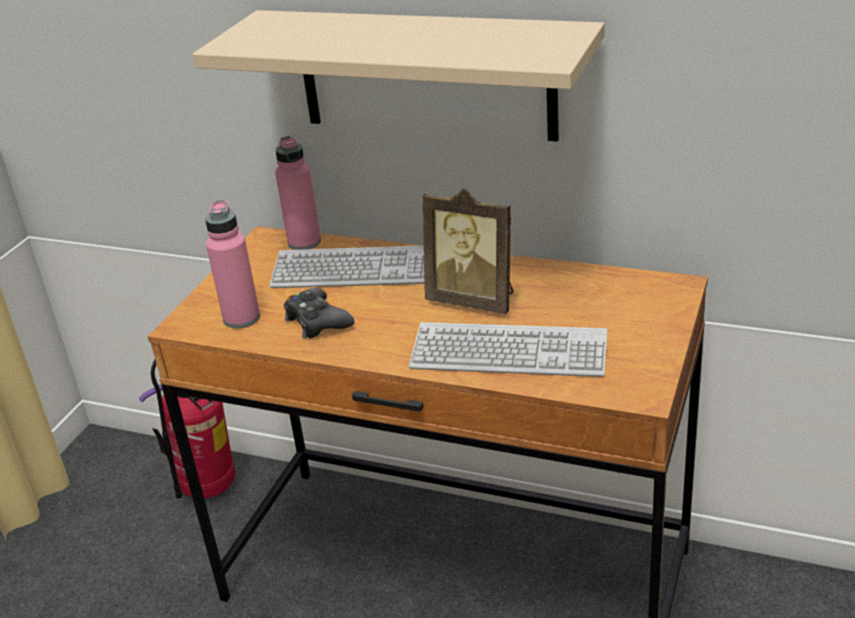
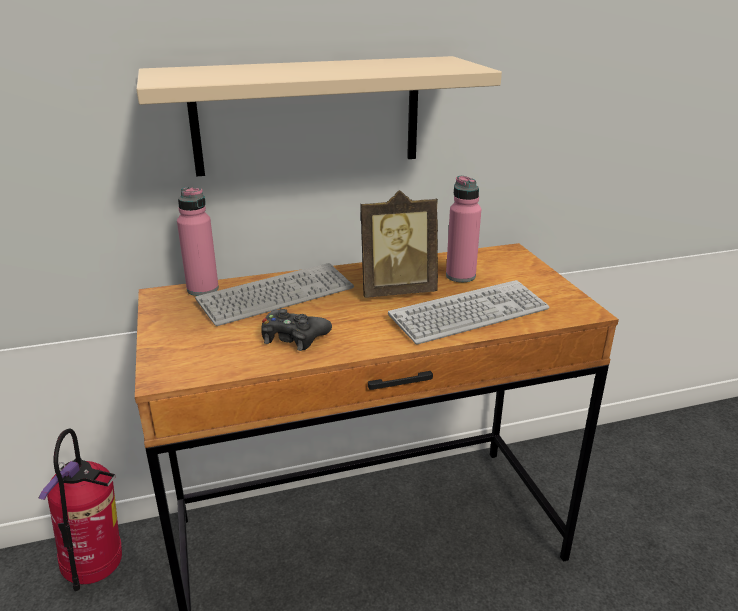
camera: 40 degrees left, 5 degrees down
pink bottle [205,200,260,328] -> pink bottle moved to [446,176,481,282]

